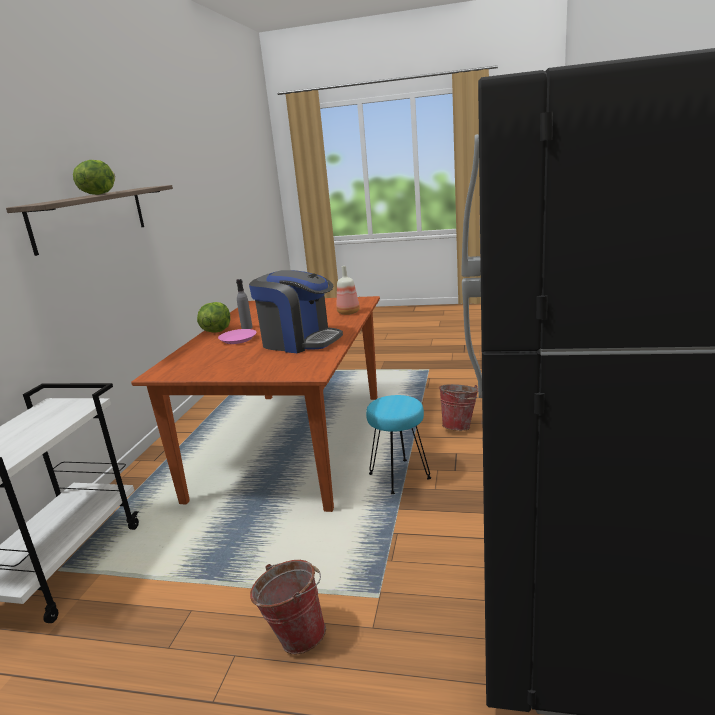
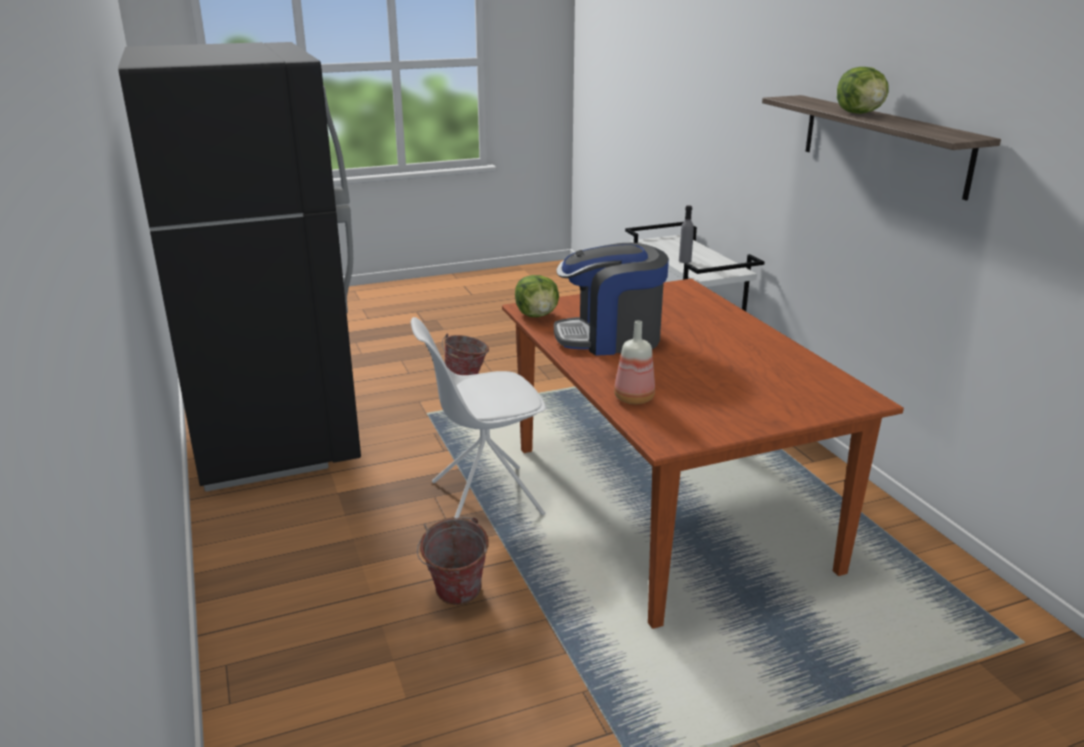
camera: 145 degrees right, 5 degrees up
lettuce [197,302,230,333] -> lettuce moved to [515,275,559,317]
pink plate [218,329,256,344] -> none
grey bottle [236,279,253,329] -> grey bottle moved to [679,205,694,263]
turquoise stool [366,395,431,494] -> white chair [411,317,546,518]

